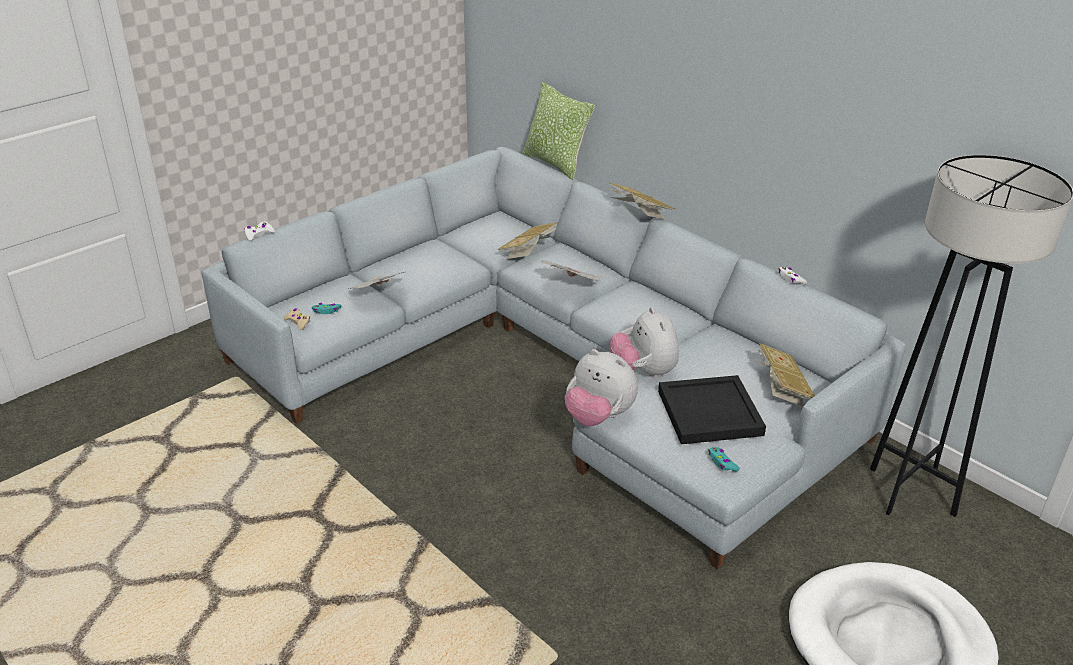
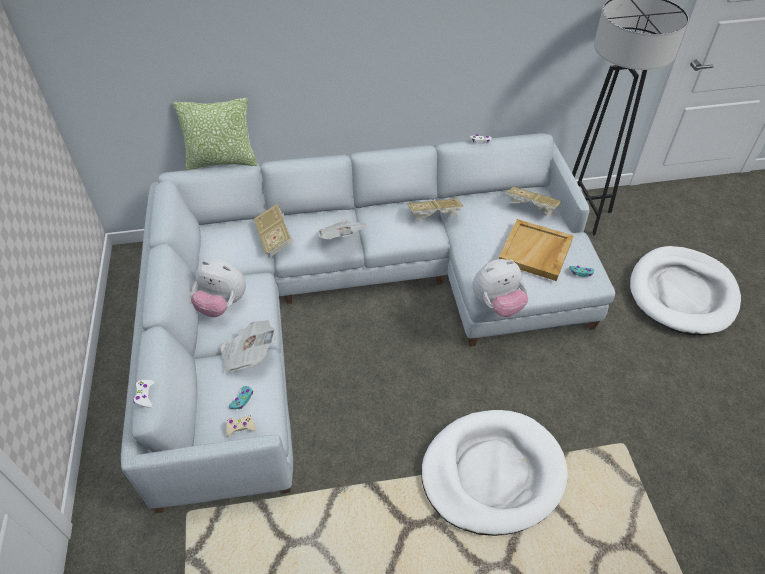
camera: 55 degrees left, 15 degrees up
plush toy [609,307,679,378] -> plush toy moved to [191,259,246,317]
book [610,183,675,220] -> book moved to [408,198,463,221]
black tray [658,375,766,444] -> beige tray [499,219,573,281]
none -> white dog bed [421,410,568,536]

